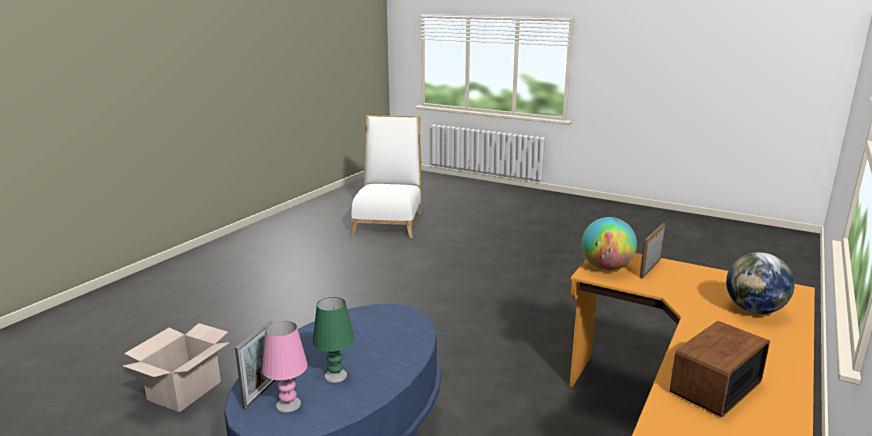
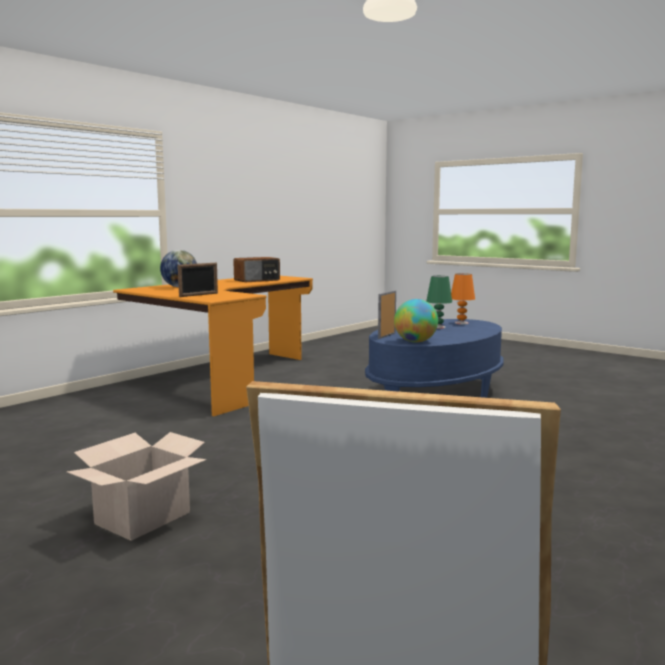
camera: 170 degrees left, 10 degrees down
cardboard box [123,323,230,412] -> cardboard box moved to [67,432,207,541]
picture frame [235,320,276,409] -> picture frame moved to [378,290,396,339]
pink table lamp [262,321,308,413] -> orange table lamp [451,273,475,325]
globe [582,217,637,270] -> globe moved to [394,299,438,343]

